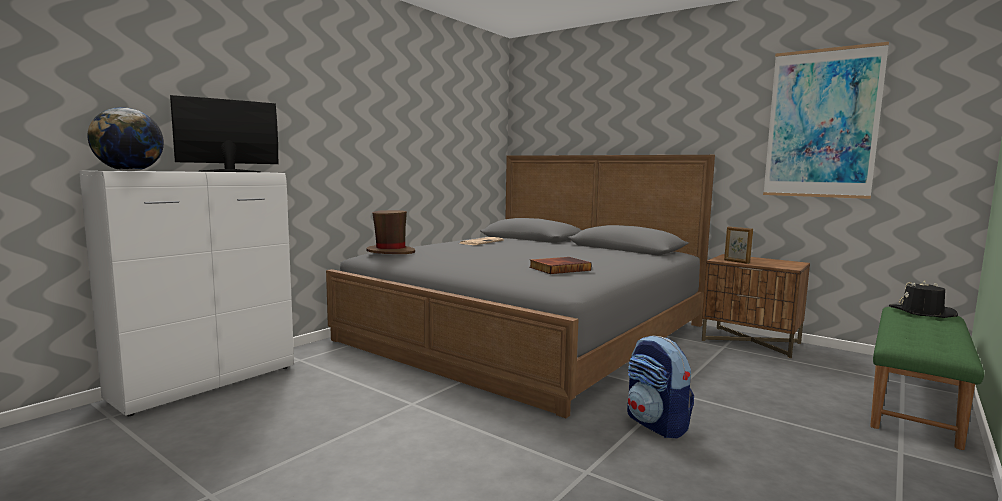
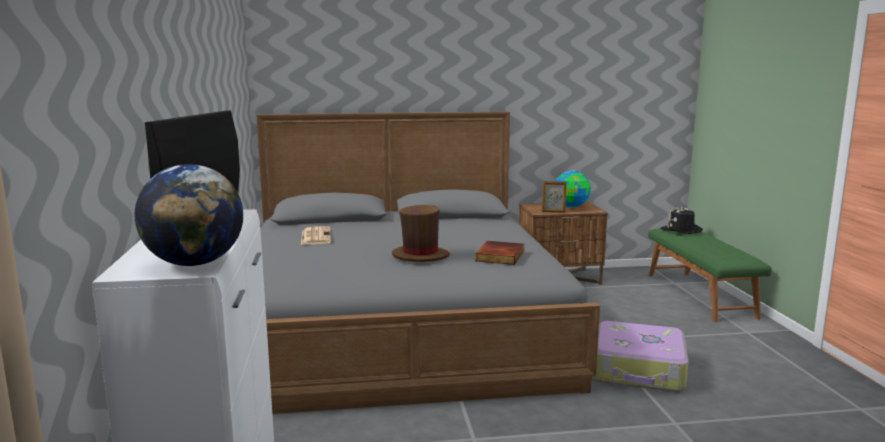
camera: 45 degrees left, 5 degrees up
brown hat [366,210,415,254] -> brown hat moved to [392,205,450,262]
backpack [627,335,694,438] -> suitcase [593,321,688,392]
picture [763,42,889,199] -> none
none -> globe [556,170,591,208]

